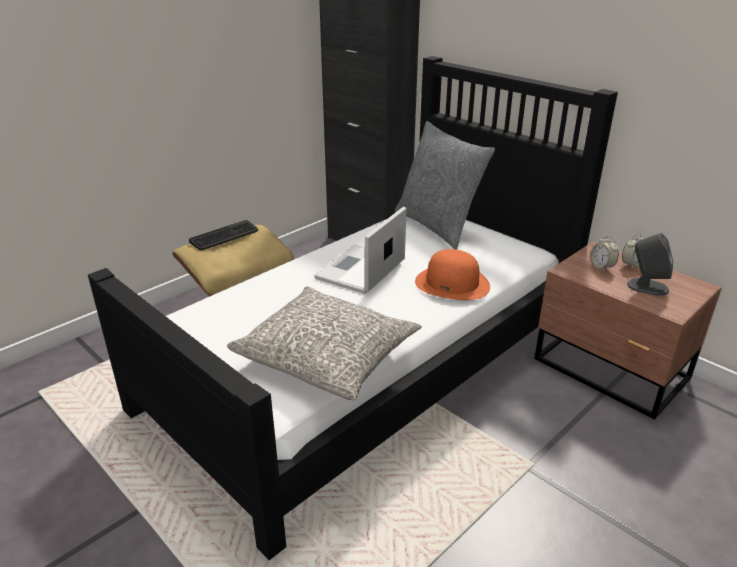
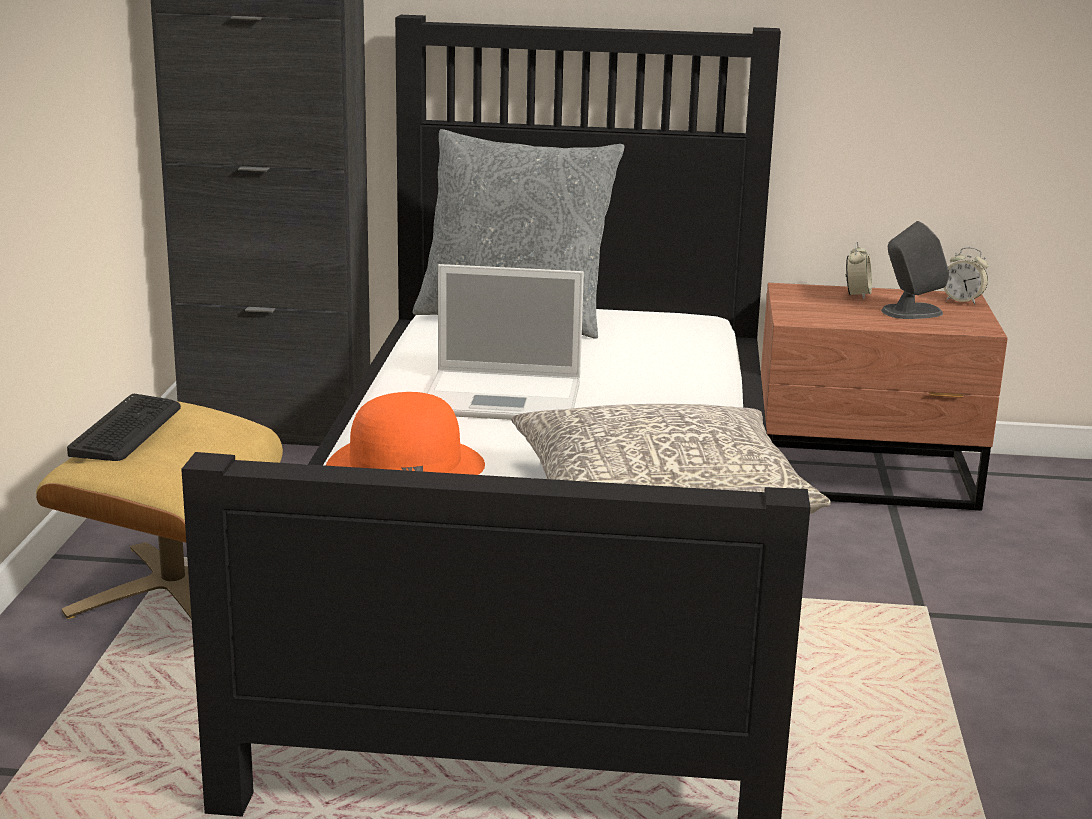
camera: 40 degrees left, 10 degrees down
laptop [314,207,407,294] -> laptop turned 75 degrees counterclockwise [427,264,584,420]
orange hat [415,249,490,300] -> orange hat moved to [326,392,485,475]
alarm clock [591,235,619,271] -> alarm clock moved to [944,247,988,305]

